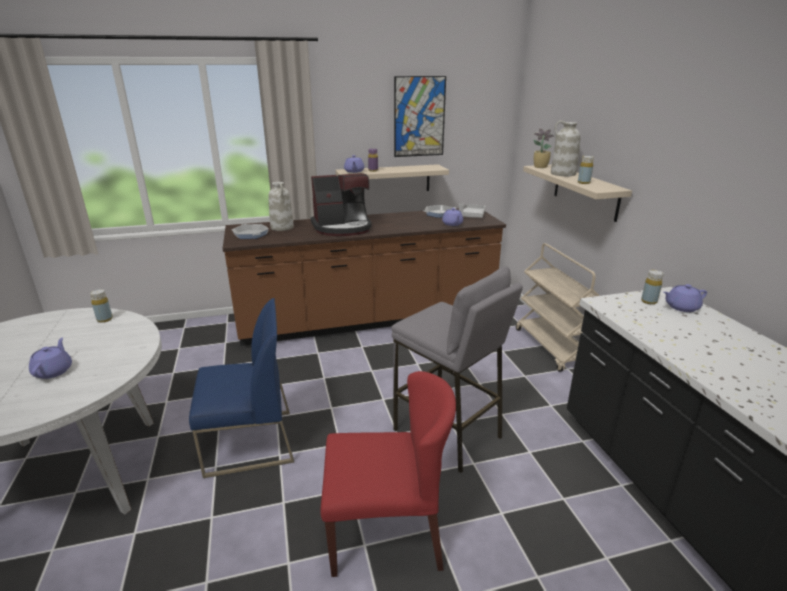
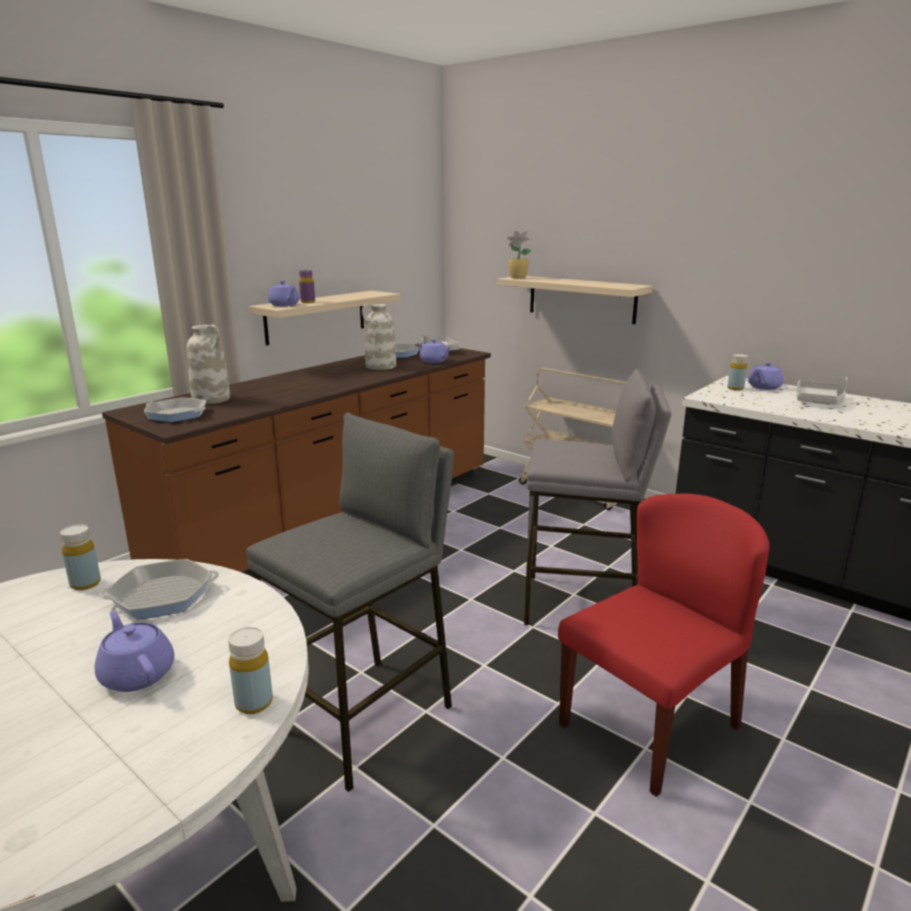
camera: 35 degrees left, 5 degrees down
blue chair [189,298,294,478] -> grey stool [246,412,454,792]
coffee machine [311,173,371,236] -> none
picture [394,76,446,157] -> none
white vase [551,121,580,176] -> white vase moved to [362,303,396,370]
yellow bottle [578,156,594,184] -> yellow bottle moved to [228,627,273,714]
none -> frying pan [99,559,219,620]
none -> grey tray [797,377,848,404]

